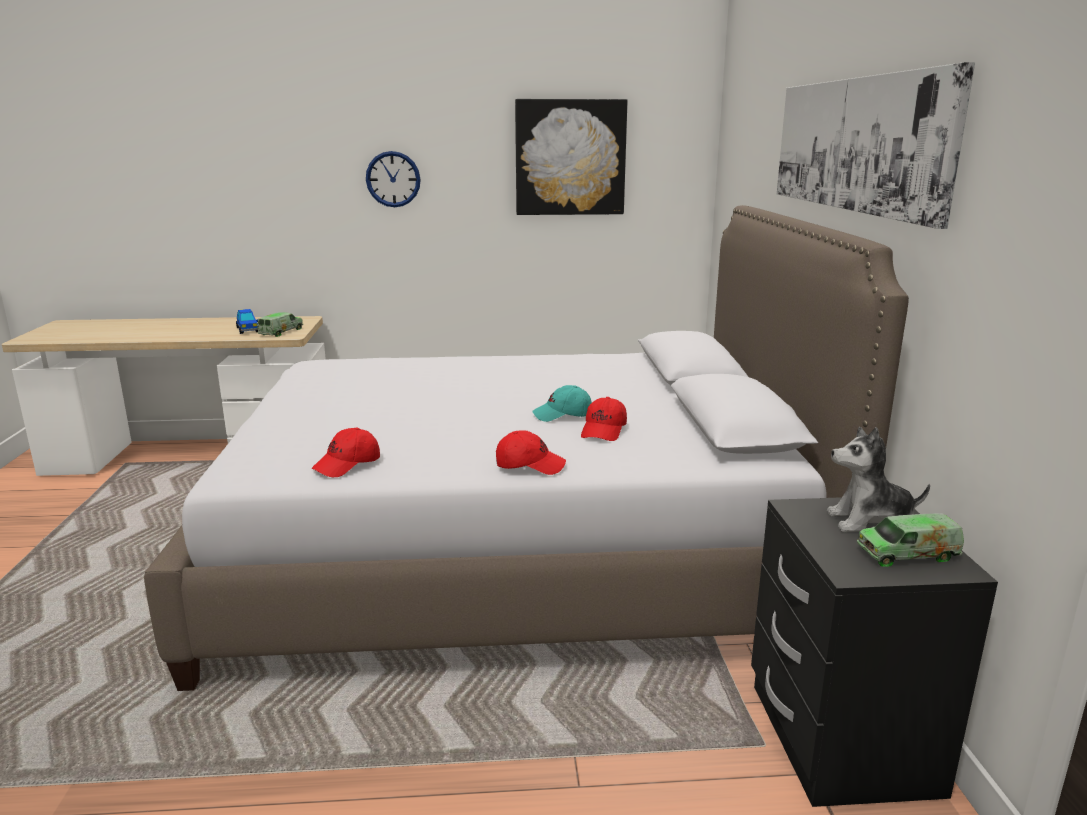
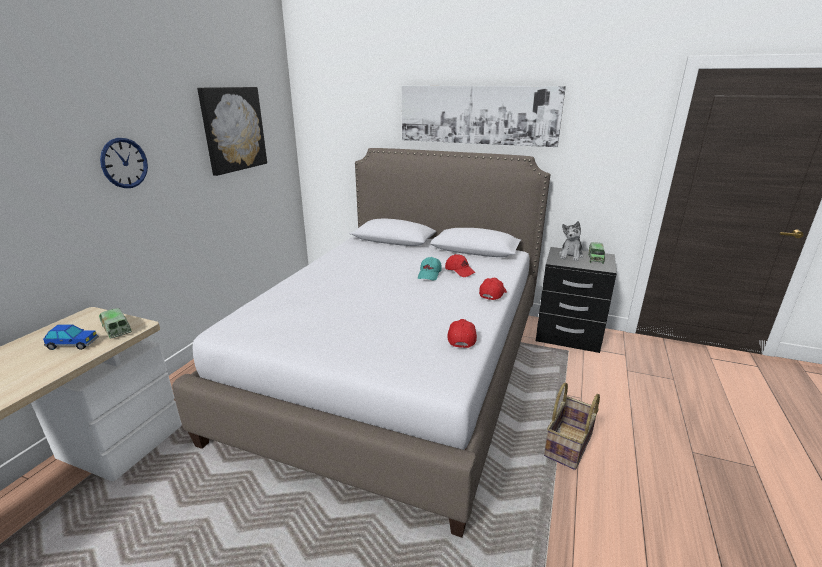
camera: 65 degrees left, 5 degrees up
red cap [311,428,380,477] -> red cap turned 150 degrees counterclockwise [448,319,477,348]
none -> basket [544,382,600,470]

